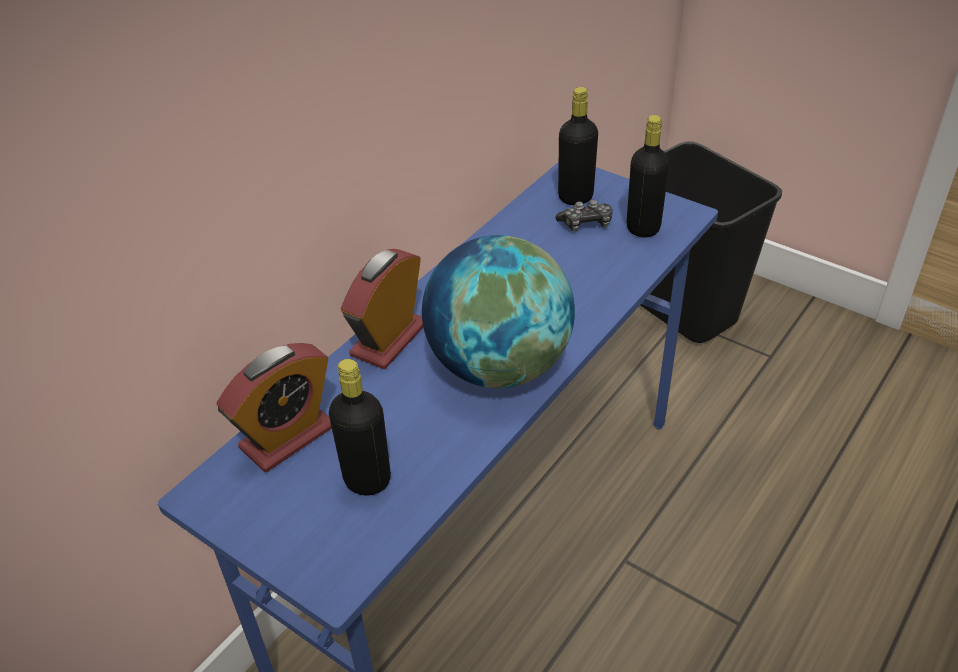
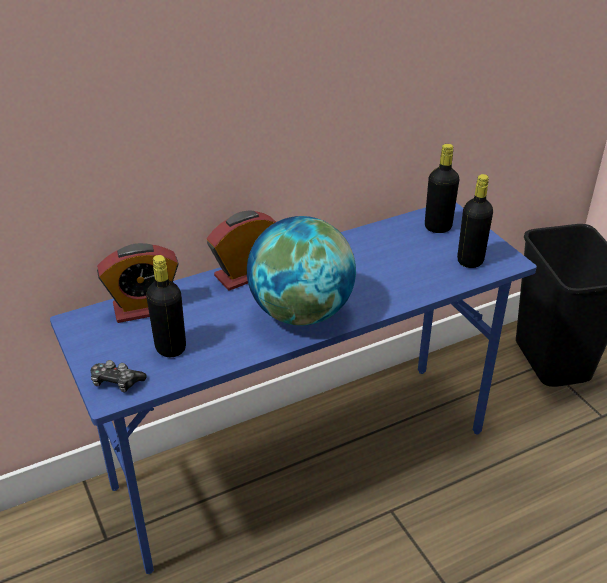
camera: 25 degrees right, 5 degrees down
game controller [555,200,613,232] -> game controller moved to [91,360,147,392]

